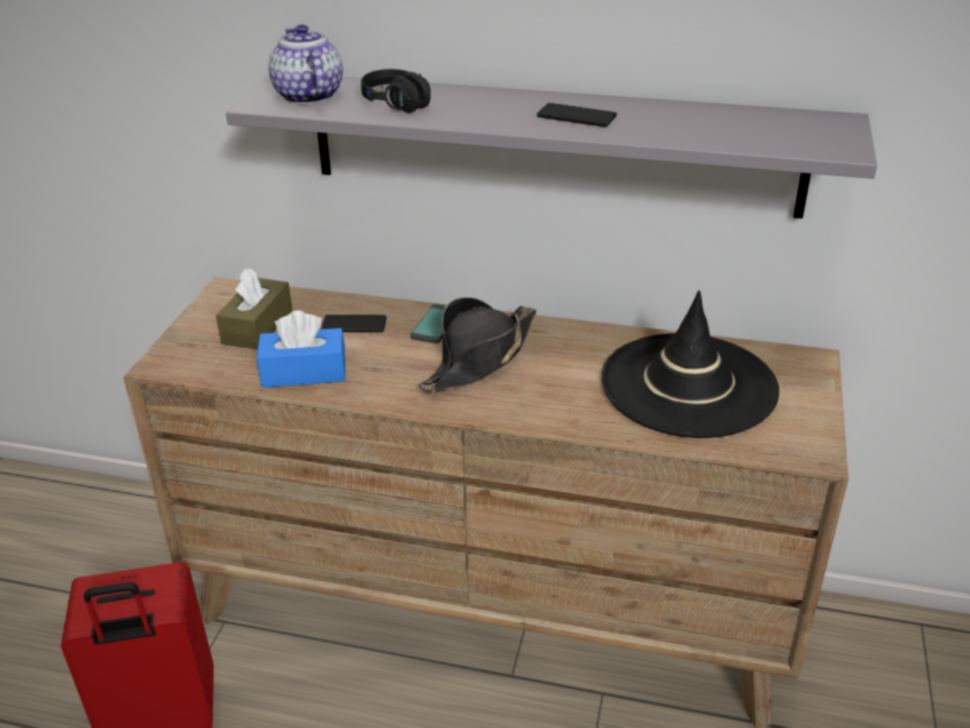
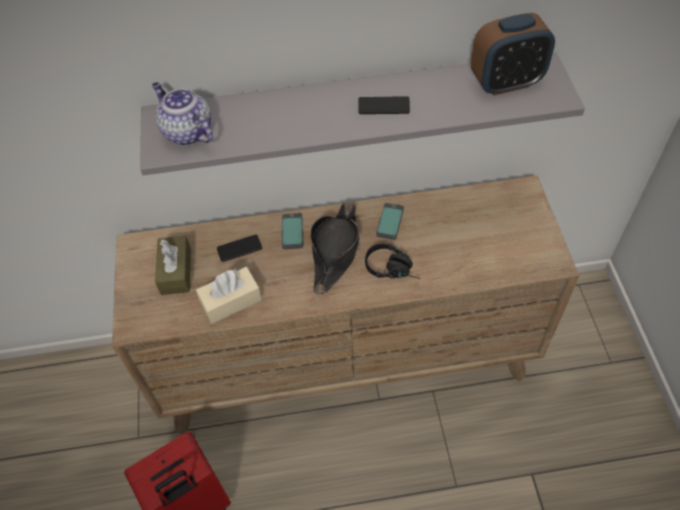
camera: 20 degrees left, 20 degrees up
blue tissue box [256,310,345,388] -> beige tissue box [196,267,262,324]
black headphones [361,69,431,113] -> black headphones moved to [365,244,420,279]
black hat [601,290,779,438] -> none
none -> phone [376,203,404,240]
none -> alarm clock [471,13,555,96]

